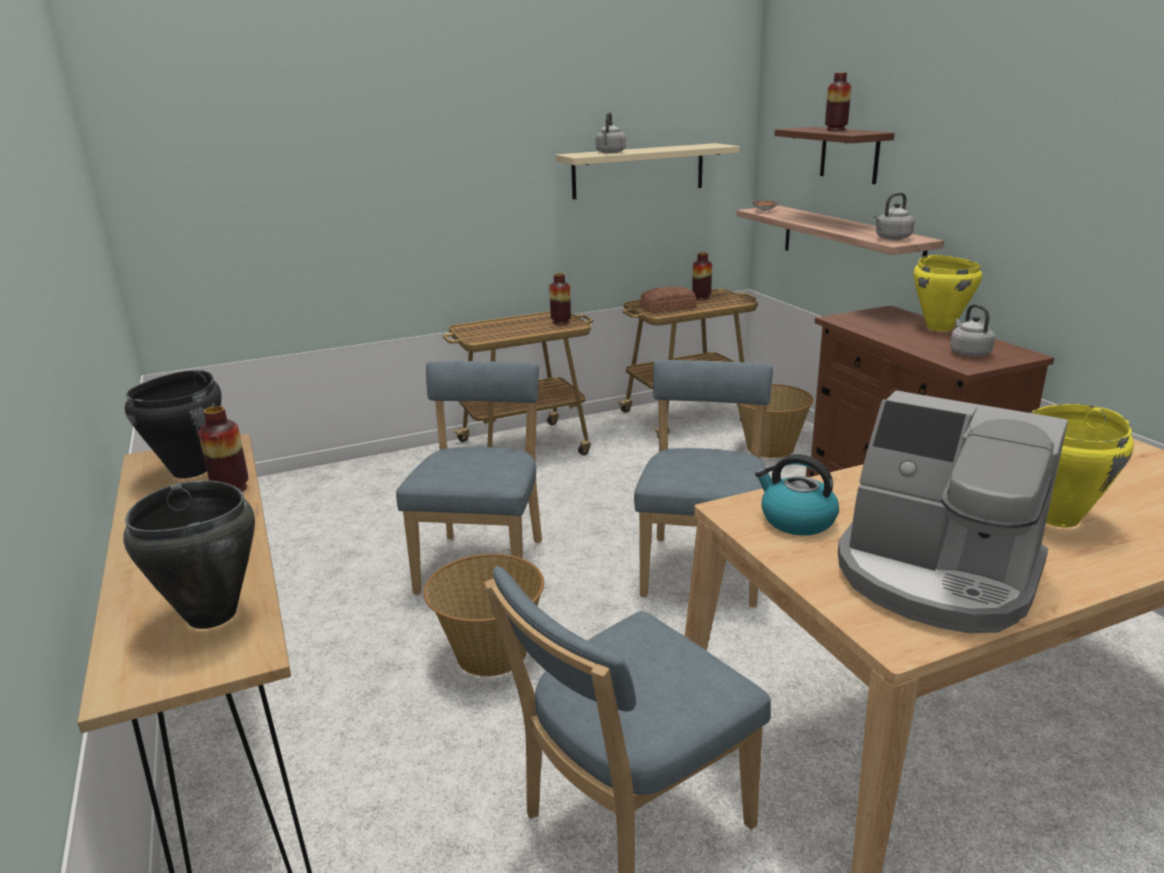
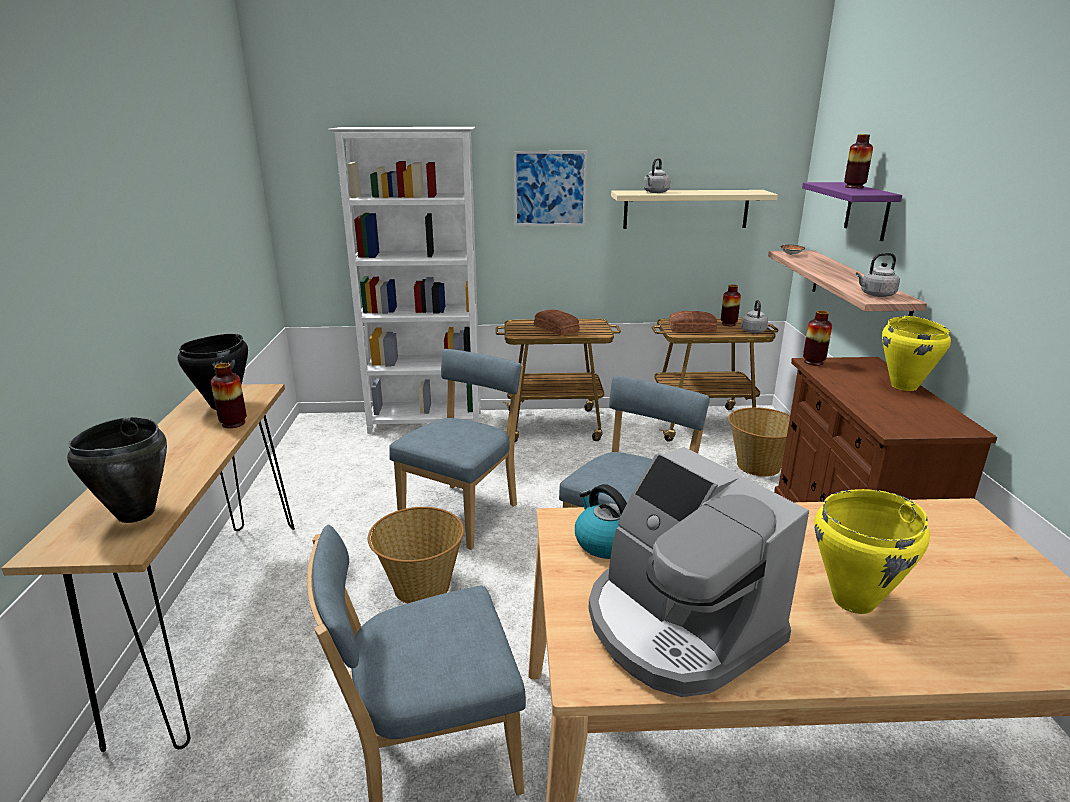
camera: 20 degrees right, 0 degrees up
vase [549,273,571,325] -> vase moved to [803,310,832,366]
brown shelf [774,127,895,184] -> purple shelf [802,182,902,241]
grey kettle [950,304,995,357] -> grey kettle moved to [741,300,768,333]
none -> white bookcase [328,127,481,434]
none -> picture [514,151,587,226]
none -> bread [534,309,580,335]

